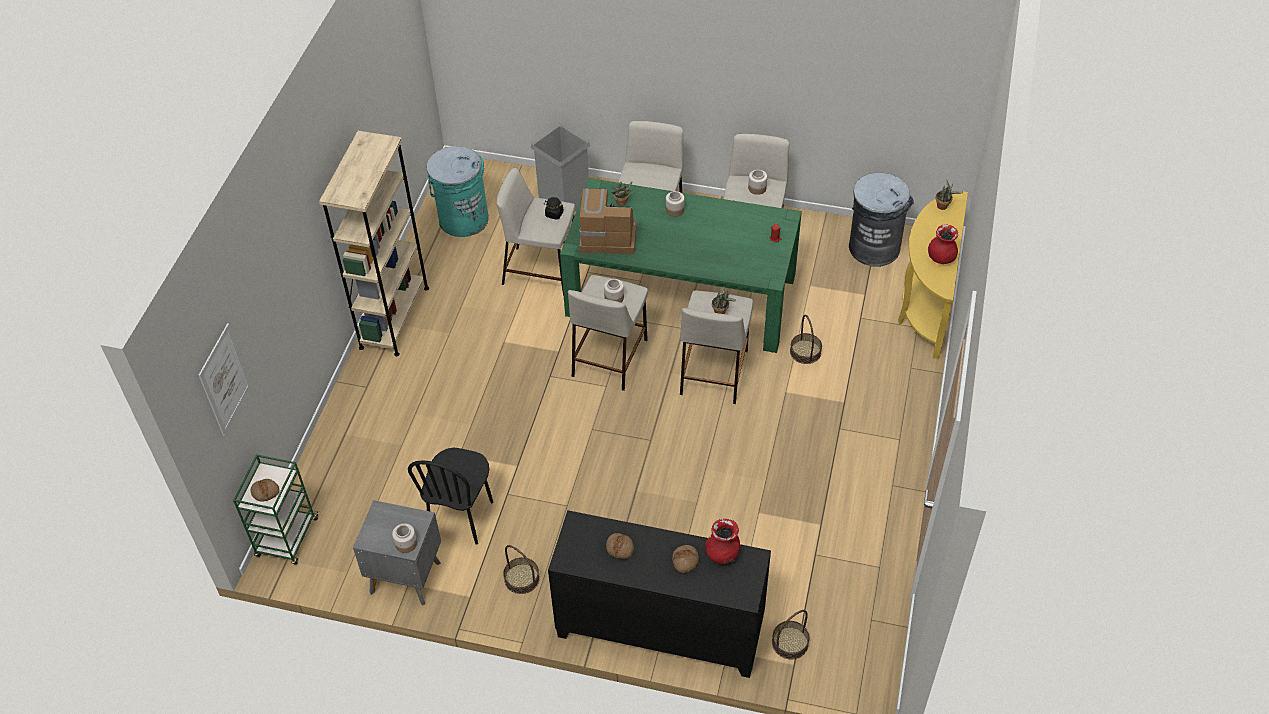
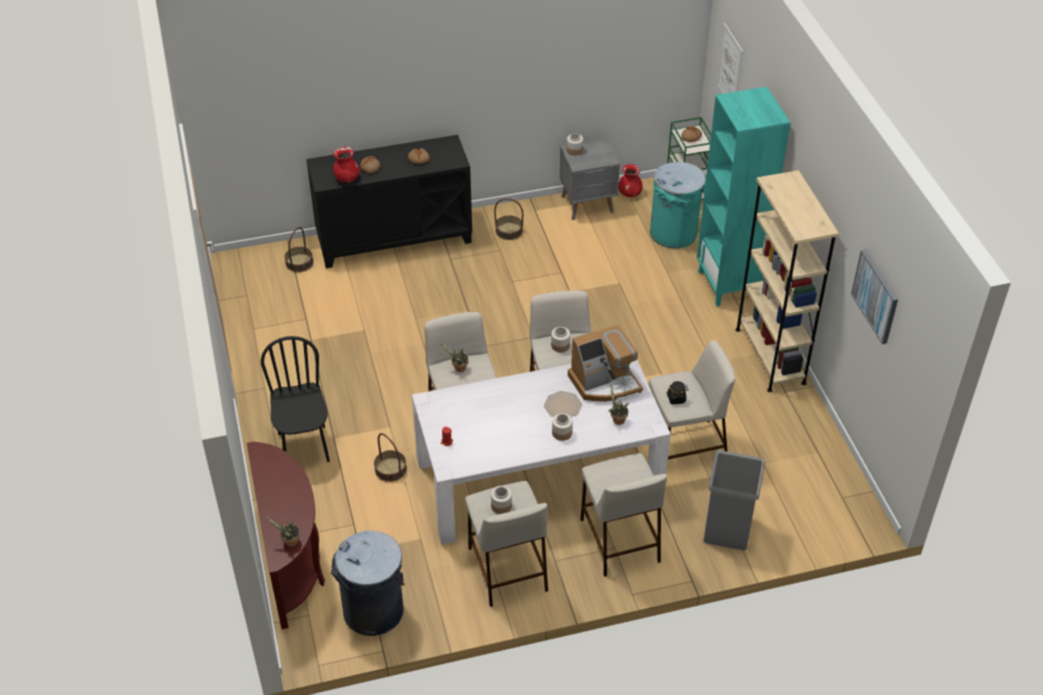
camera: 150 degrees right, 5 degrees down
black chair [408,448,493,545] -> black chair moved to [261,336,330,462]
turquoise trash can [426,146,489,237] -> turquoise trash can moved to [650,162,706,248]
green dining table [560,178,802,353] -> white dining table [412,360,671,545]
yellow console table [898,191,968,359] -> brown console table [247,442,325,629]
red vase [928,224,958,264] -> red vase moved to [619,164,643,197]
none -> plate [544,391,582,417]
none -> turquoise bookcase [697,87,791,307]
none -> picture [851,250,898,344]

